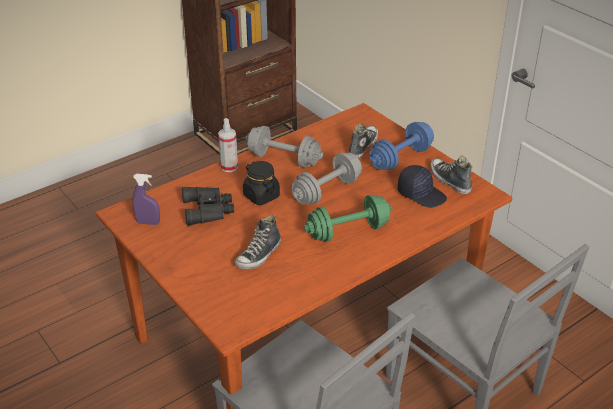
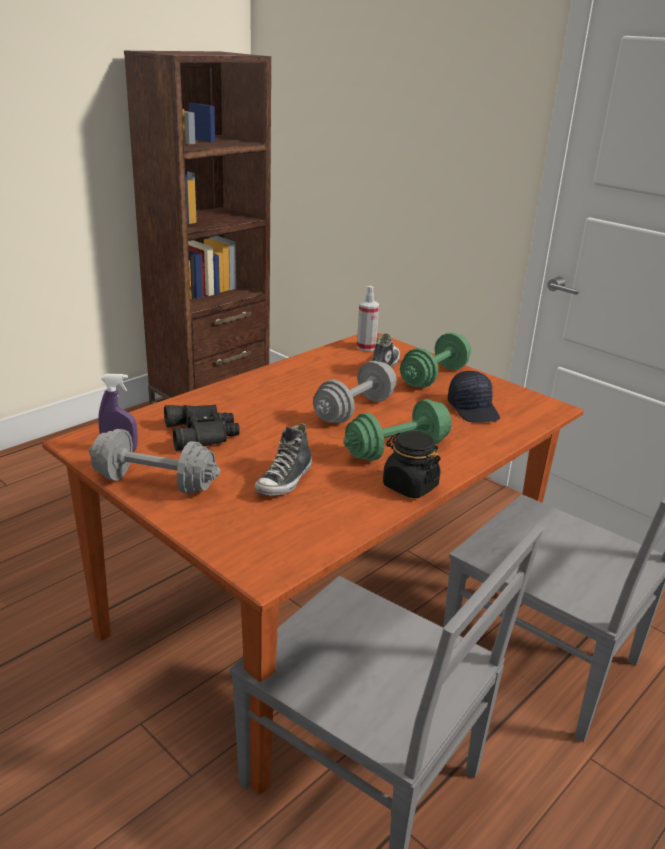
camera: 10 degrees left, 10 degrees down
spray bottle [218,118,238,172] -> spray bottle moved to [357,286,379,351]
black jar [243,161,280,205] -> black jar moved to [383,431,440,498]
grey dumbbell [245,126,323,167] -> grey dumbbell moved to [89,429,220,494]
blue dumbbell [369,122,434,170] -> green dumbbell [400,333,471,388]
black cap [398,165,447,208] -> black cap turned 45 degrees clockwise [448,371,500,423]
shoe [430,156,472,194] -> none

